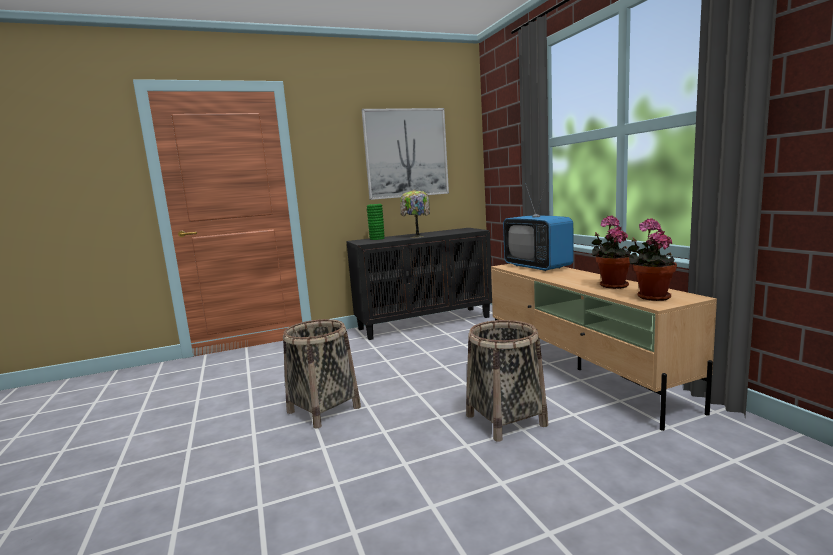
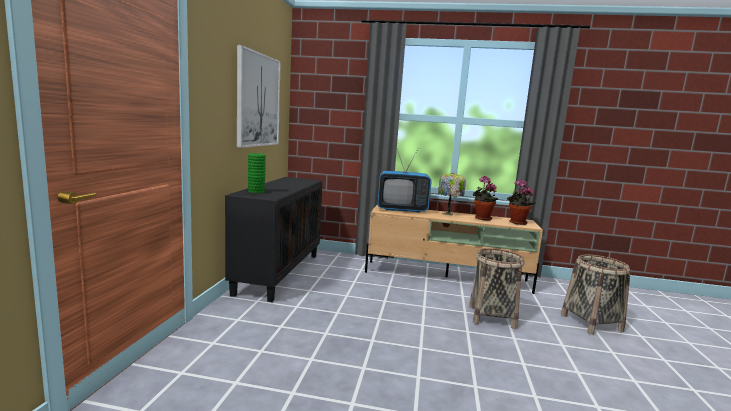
camera: 60 degrees left, 0 degrees up
basket [283,319,361,429] -> basket moved to [561,255,631,334]
table lamp [400,190,430,238] -> table lamp moved to [438,173,466,215]

